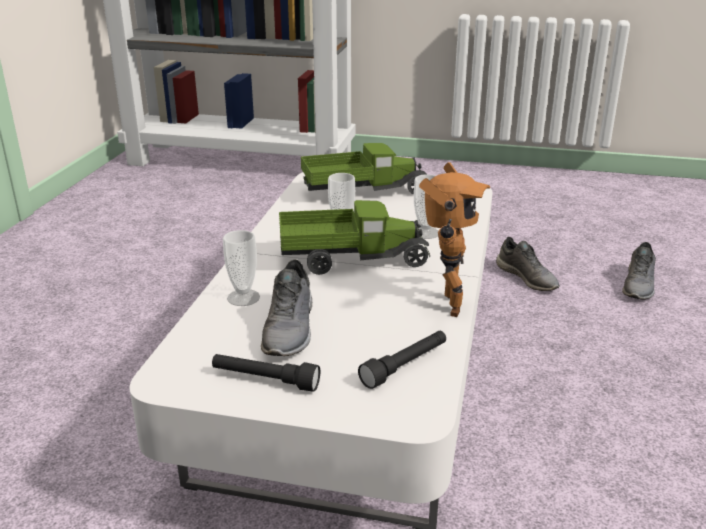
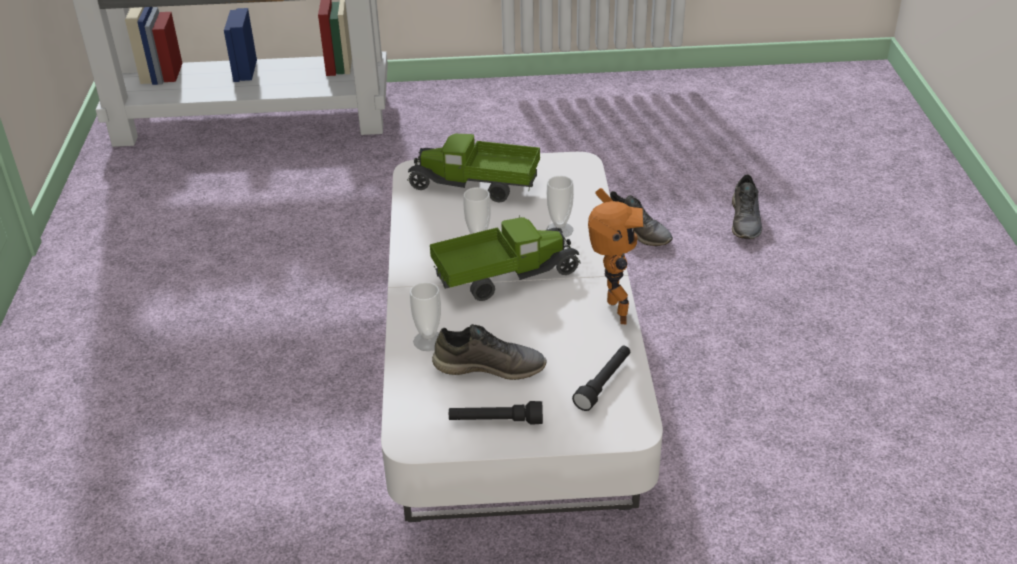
camera: 15 degrees left, 10 degrees up
grey shoe [261,259,312,356] -> grey shoe turned 75 degrees counterclockwise [432,324,547,380]
toy truck [301,143,426,194] -> toy truck turned 135 degrees counterclockwise [407,134,540,202]

